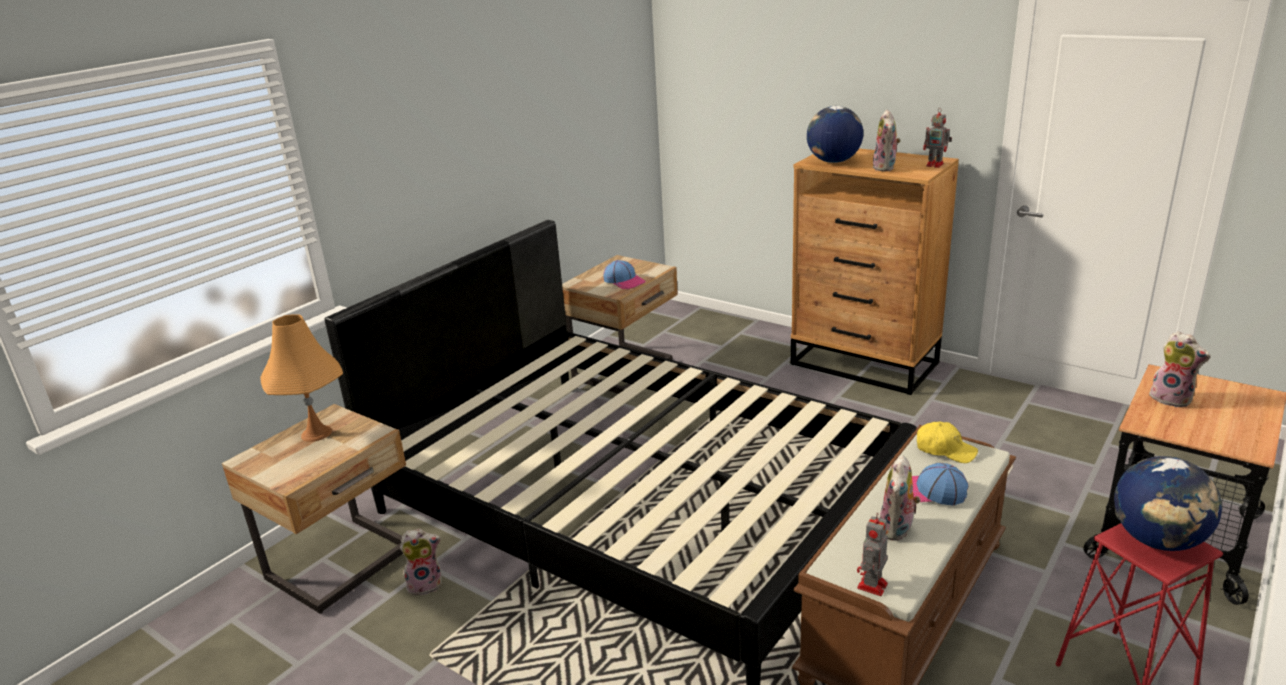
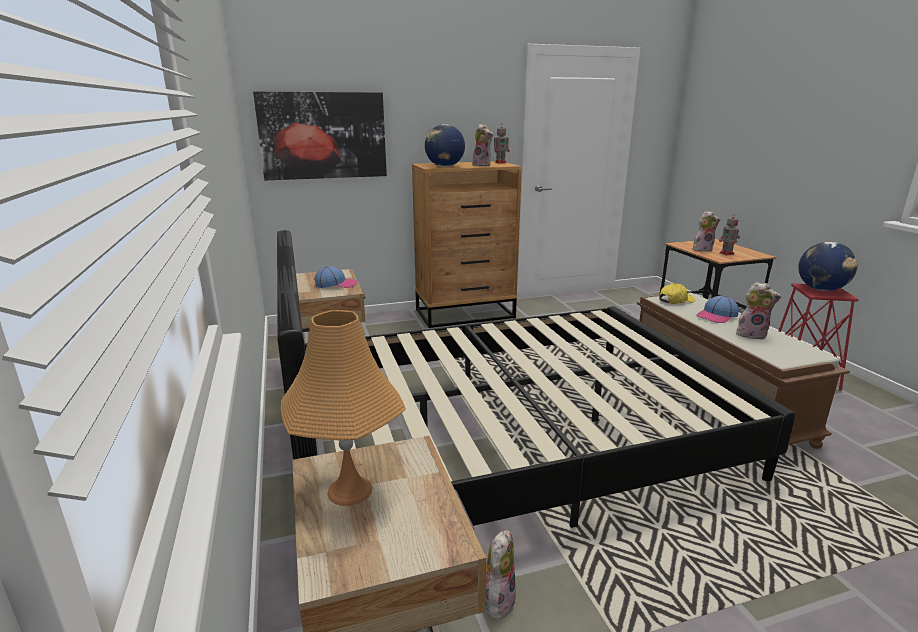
camera: 55 degrees left, 5 degrees down
toy robot [857,512,888,596] -> toy robot moved to [719,214,740,255]
plush toy [880,455,921,541] -> plush toy turned 45 degrees counterclockwise [736,282,781,340]
none -> picture [253,92,387,180]

